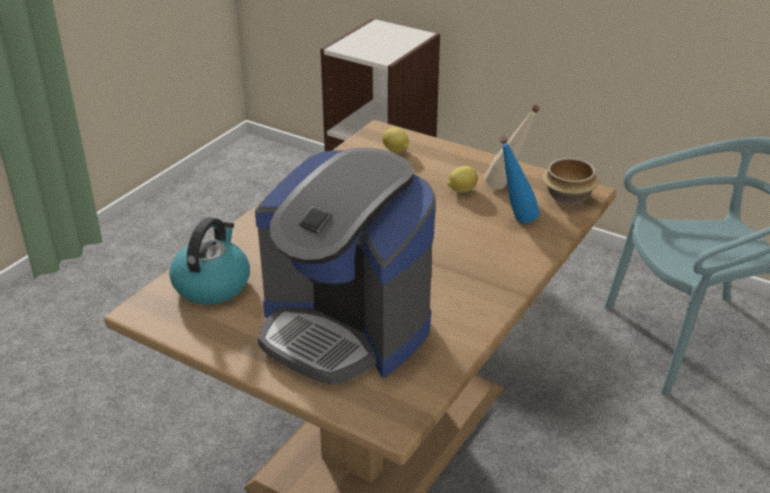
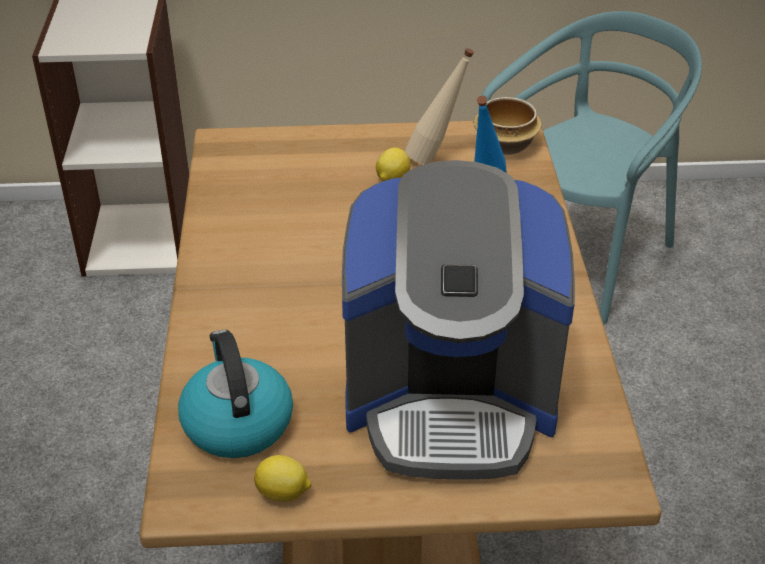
camera: 35 degrees left, 5 degrees up
lemon [382,127,409,153] -> lemon moved to [254,455,311,502]

